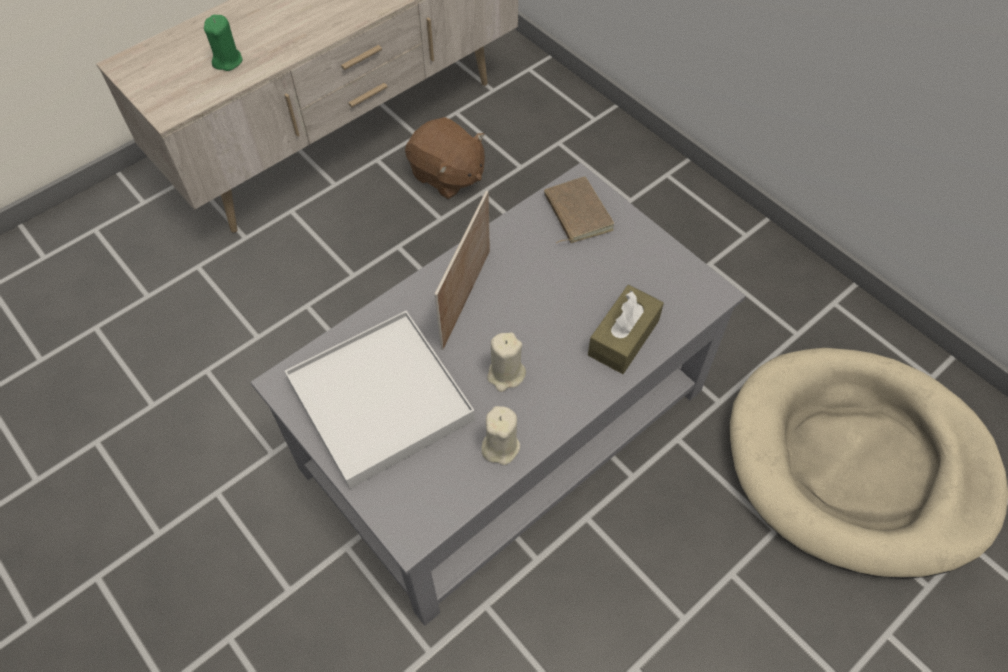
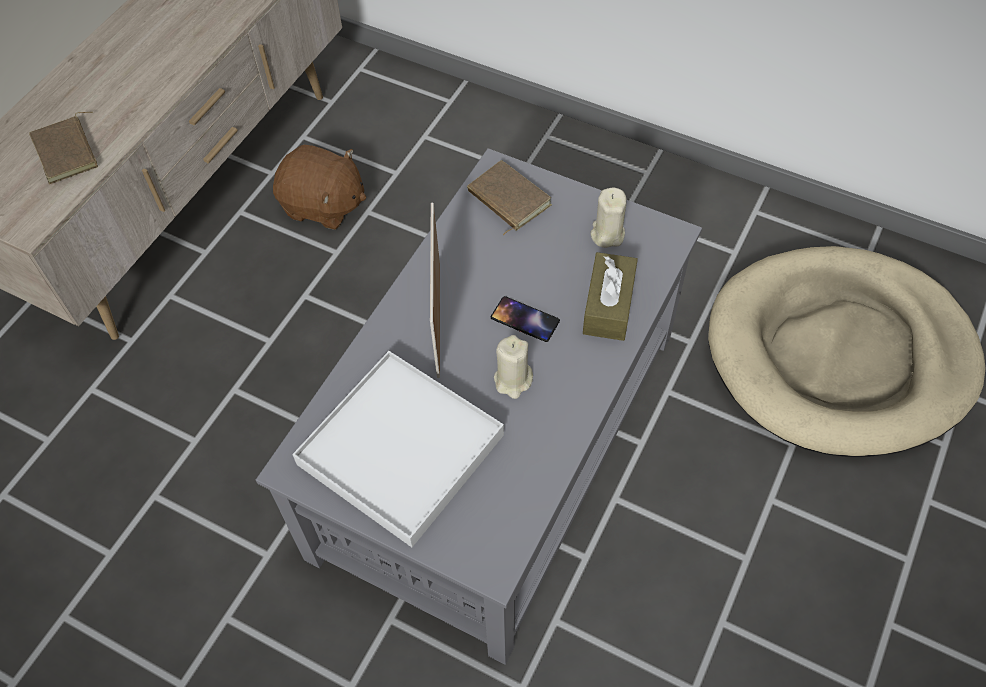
camera: 20 degrees left, 0 degrees up
green candle [204,15,243,71] -> brown book [29,112,98,184]
beige candle [481,406,520,465] -> beige candle moved to [591,187,627,248]
none -> phone [491,296,560,342]

